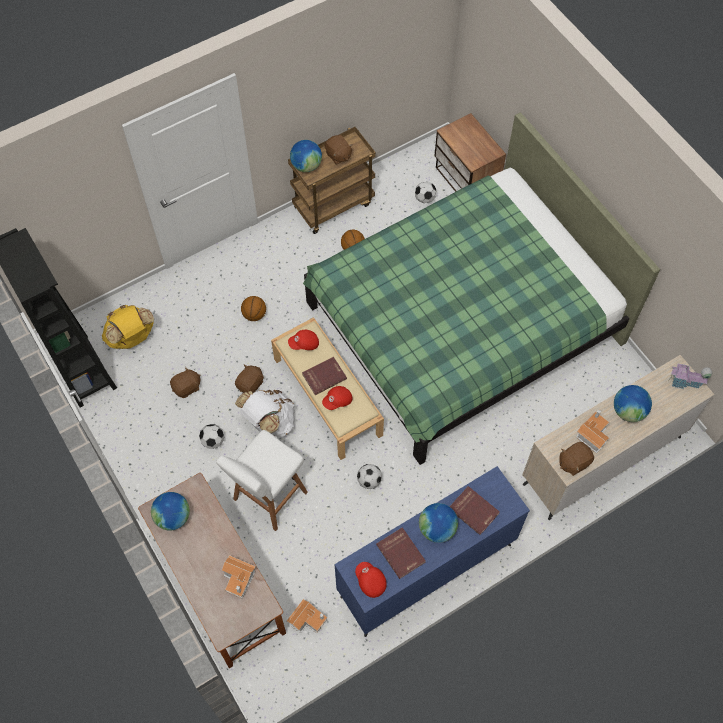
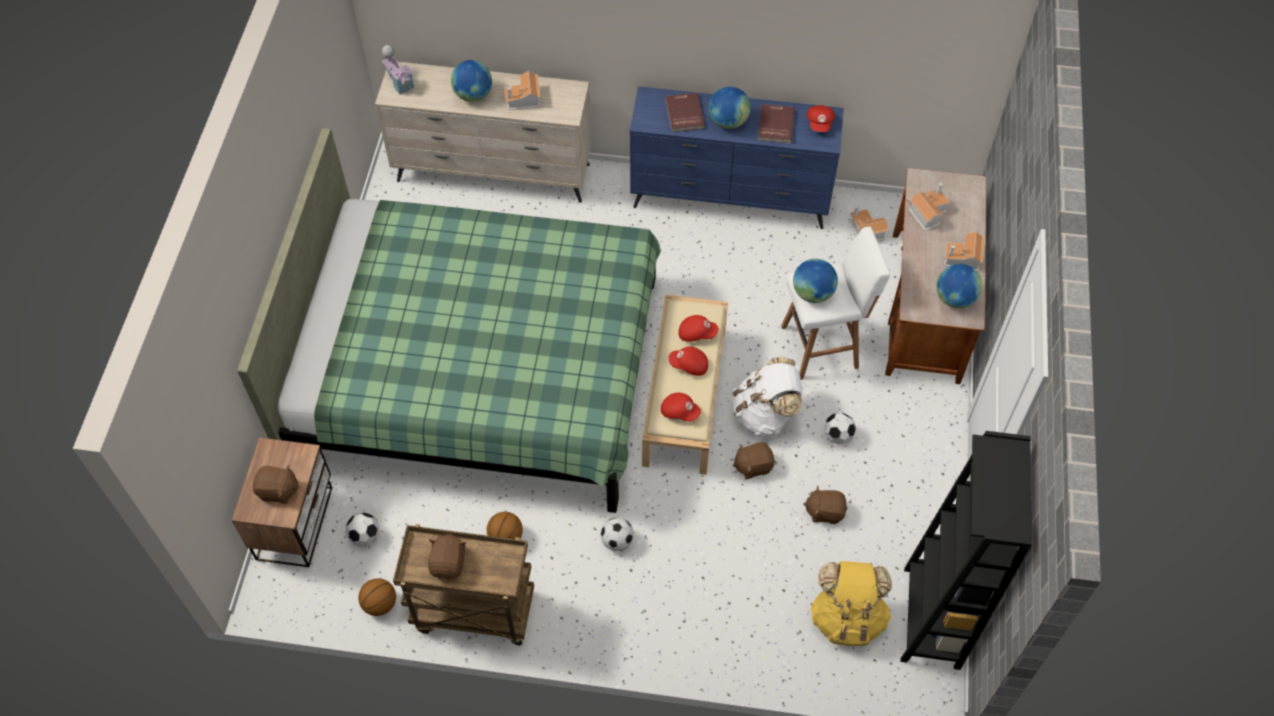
camera: 140 degrees left, 5 degrees down
basketball [241,296,266,321] -> basketball moved to [358,578,396,616]
globe [290,140,322,172] -> globe moved to [793,259,838,303]
red book [302,357,347,395] -> red cap [668,347,708,376]
football [357,464,382,489] -> football moved to [601,518,634,551]
brown plush toy [559,442,594,476] -> brown plush toy moved to [253,465,300,504]
none -> toy house [944,231,985,271]

